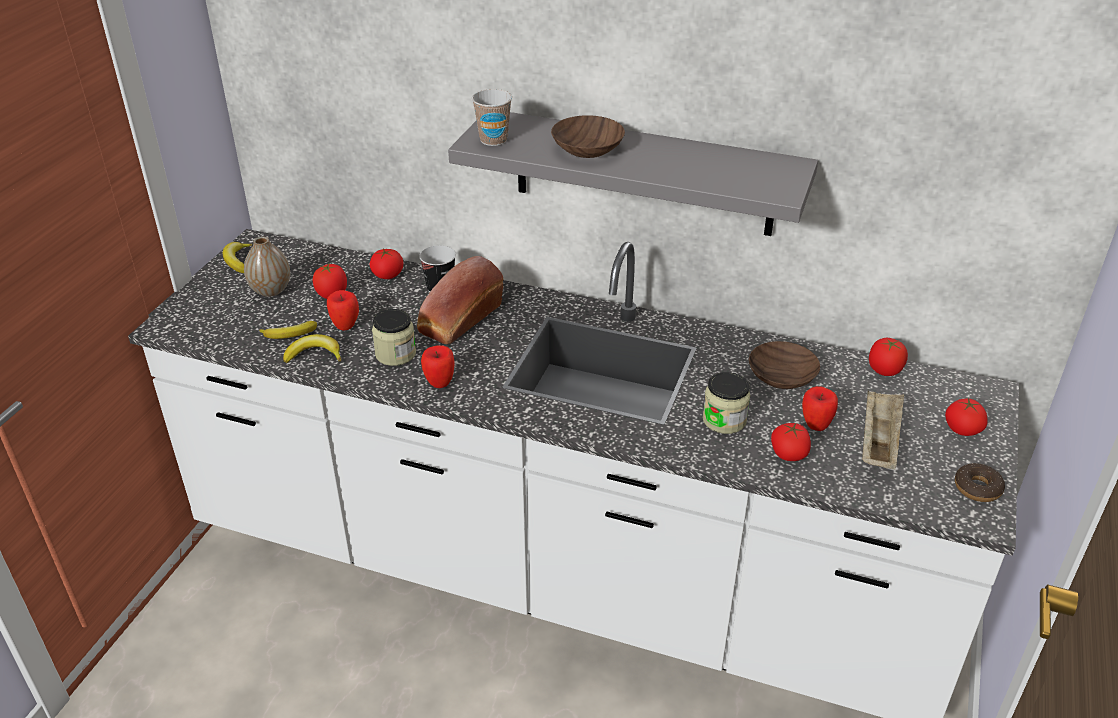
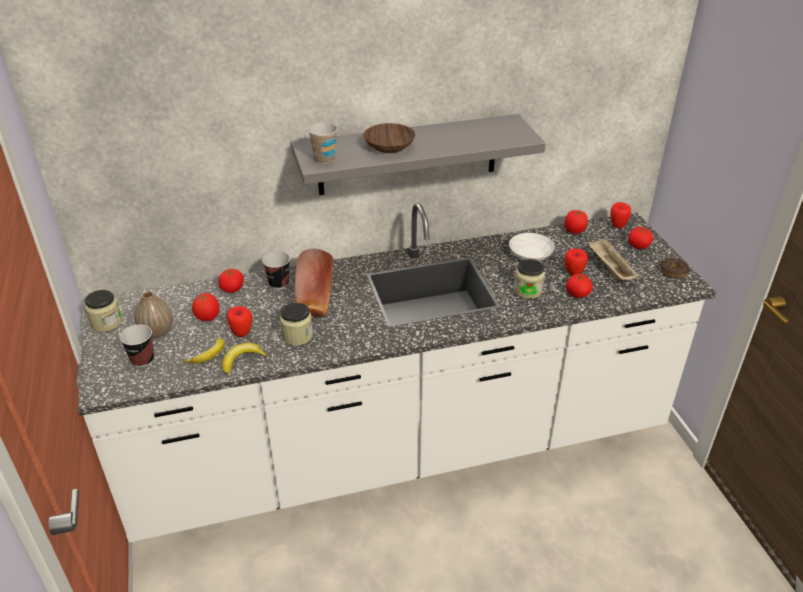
camera: 35 degrees left, 0 degrees up
banana [223,242,252,273] -> jar [85,290,122,332]
apple [421,345,455,388] -> apple moved to [610,202,631,228]
brown bowl [749,341,820,389] -> white bowl [509,233,555,261]
none -> cup [119,324,154,367]

